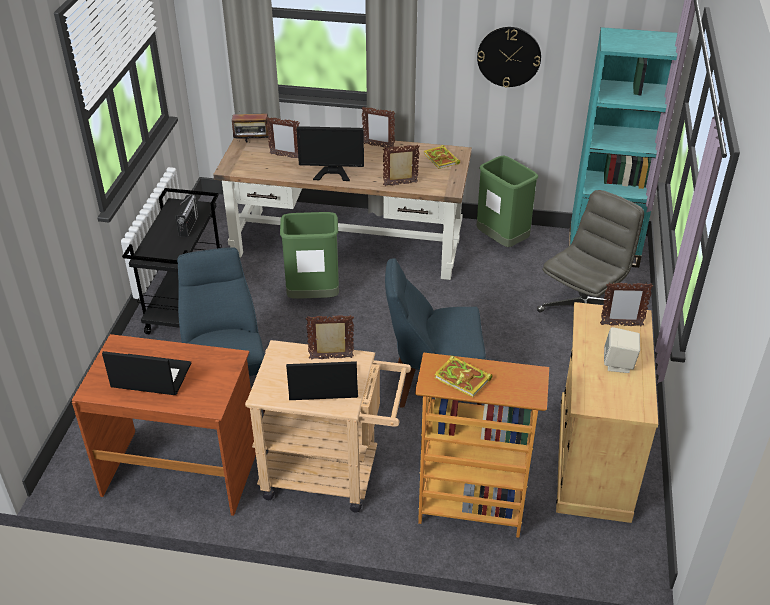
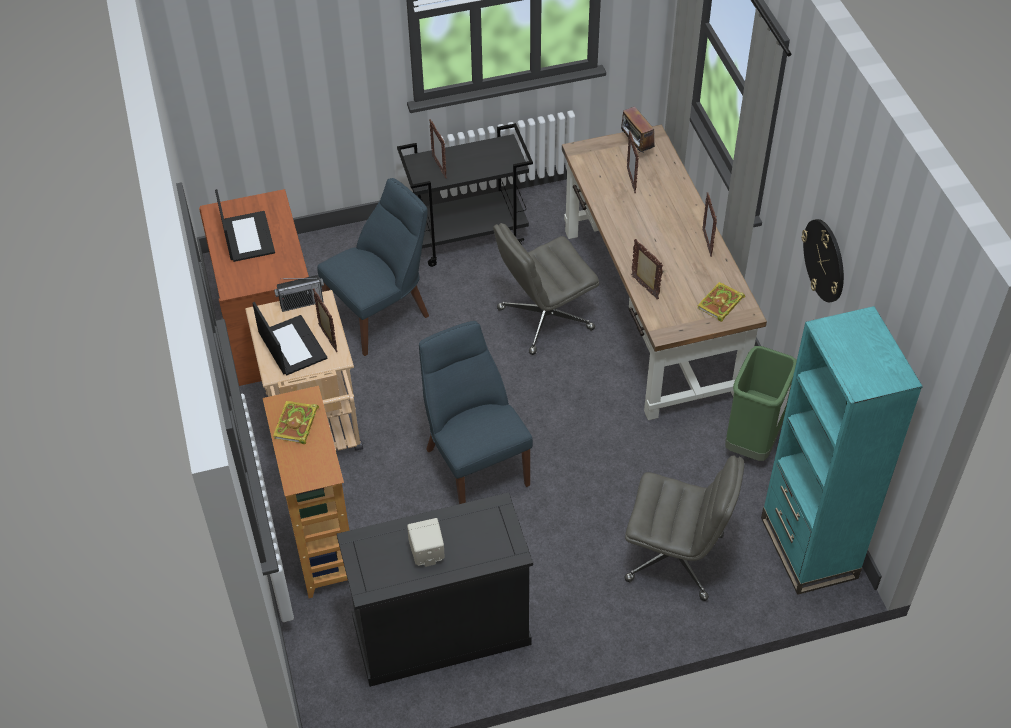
camera: 65 degrees right, 10 degrees up
radio [175,195,198,237] -> radio moved to [274,275,324,312]
green trash can [280,212,339,299] -> grey office chair [493,223,599,355]
monitor [296,126,364,181] -> none
beige cabinet [556,302,658,523] -> black cabinet [337,492,533,687]
picture frame [600,283,653,326] -> picture frame moved to [429,119,447,178]

